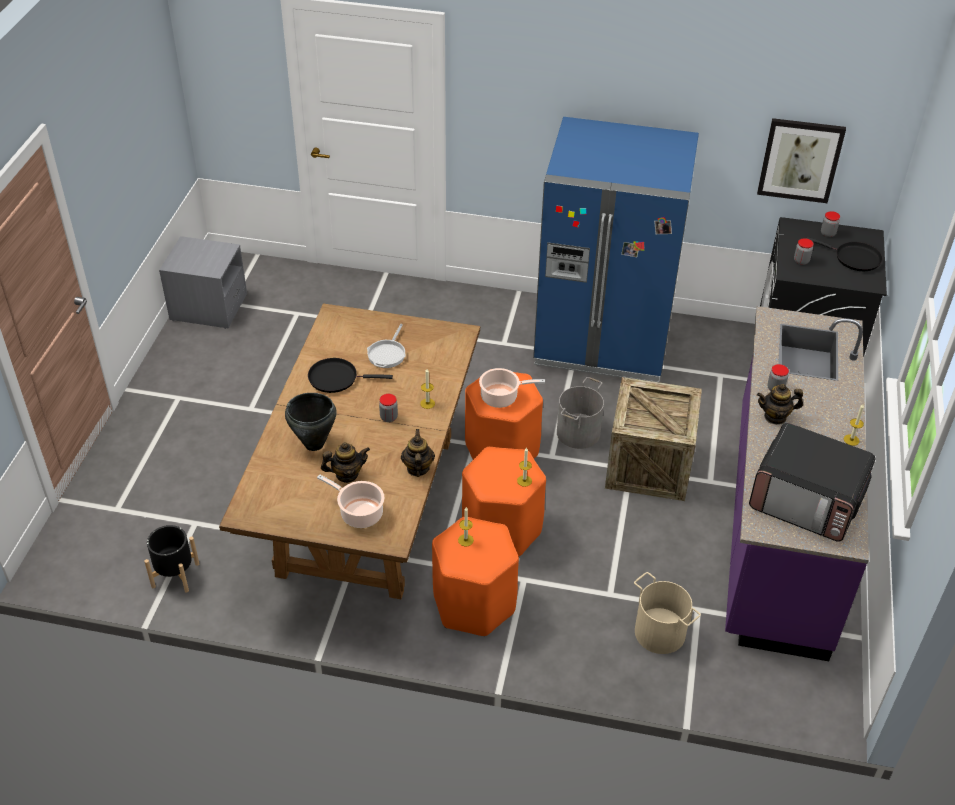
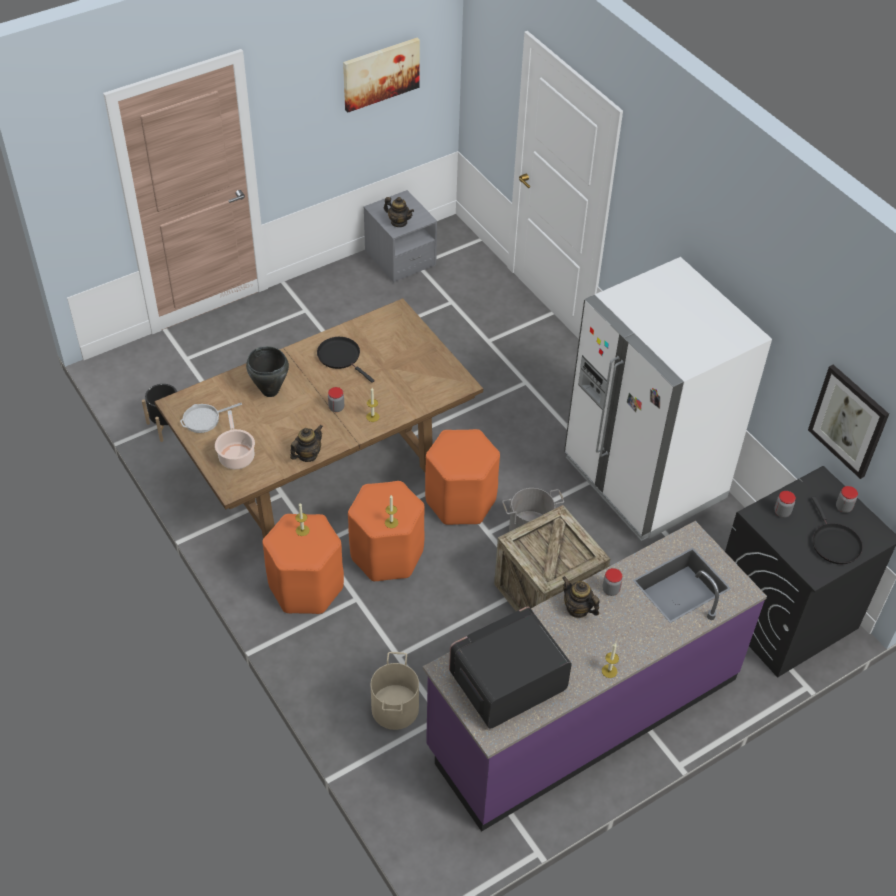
camera: 45 degrees right, 5 degrees up
teapot [321,442,370,483] -> teapot moved to [384,197,414,227]
frying pan [367,324,406,368] -> frying pan moved to [180,403,242,433]
cooking pot [479,368,545,408] -> none
blue fridge [533,117,699,382] -> white fridge [564,257,772,541]
microwave [749,423,876,542] -> microwave turned 75 degrees clockwise [449,606,572,729]
none -> picture [343,38,420,113]

